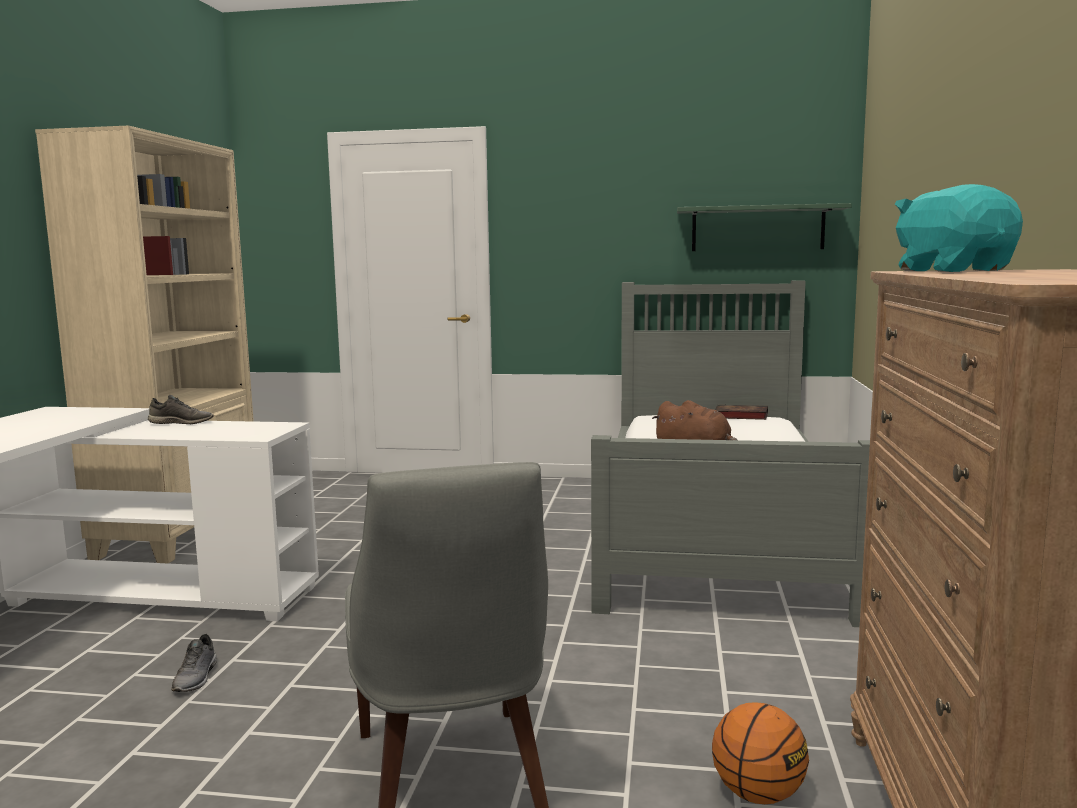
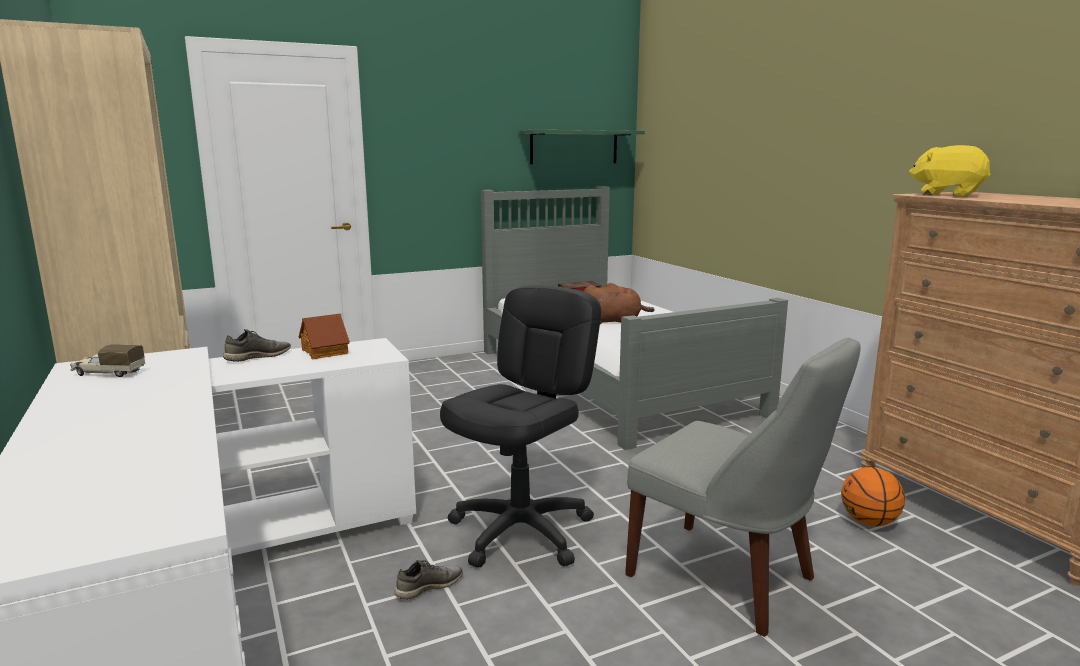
camera: 35 degrees left, 5 degrees up
grey shoe [171,634,217,692] -> grey shoe turned 90 degrees counterclockwise [394,560,463,599]
turquoise plush toy [895,184,1023,272] -> yellow plush toy [909,145,991,197]
none -> toy truck [70,345,145,377]
none -> toy house [299,313,350,359]
none -> black office chair [440,285,601,567]

